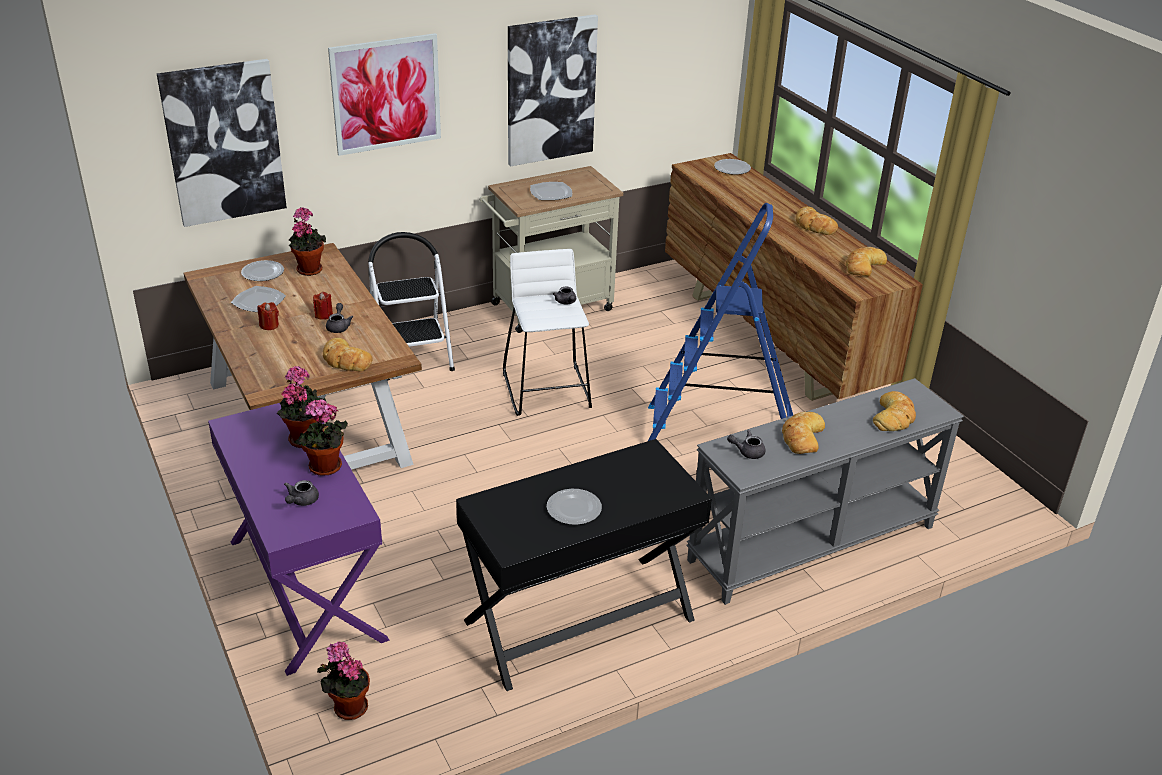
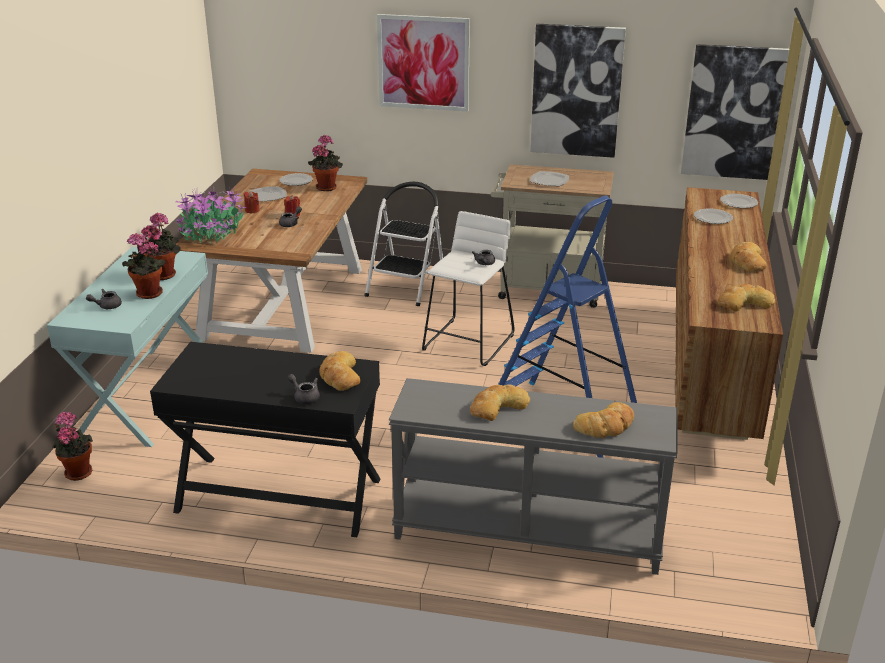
camera: 40 degrees right, 5 degrees down
picture [157,59,287,227] -> picture moved to [681,44,789,180]
purple desk [208,403,390,676] -> turquoise desk [47,247,208,447]
bread [323,338,373,371] -> bread moved to [319,351,360,391]
plate [547,489,602,525] -> plate moved to [694,208,733,224]
grey teapot [727,430,766,459] -> grey teapot moved to [287,374,320,404]
none -> potted plant [175,185,246,244]

